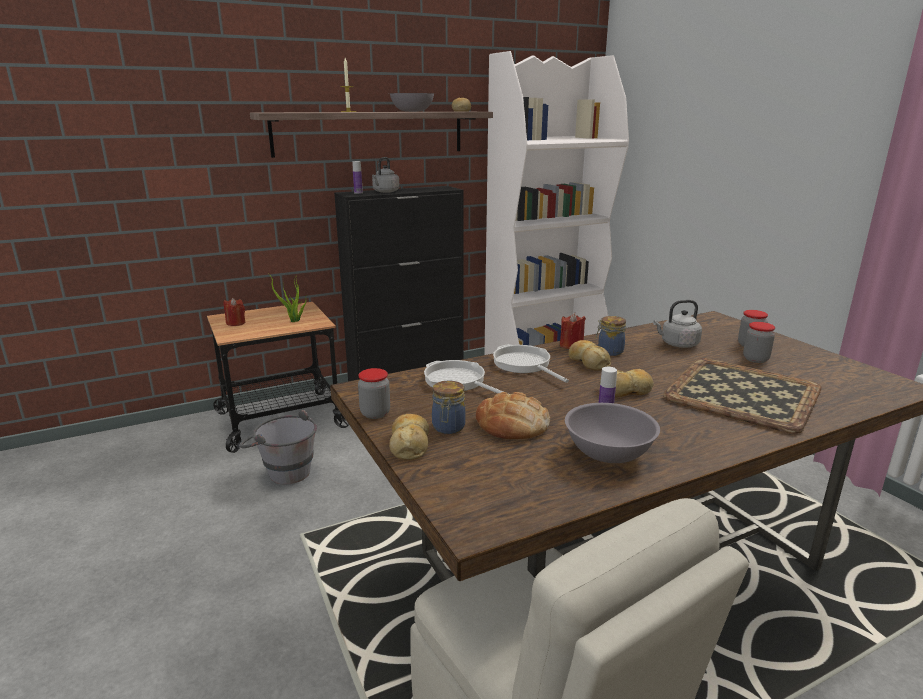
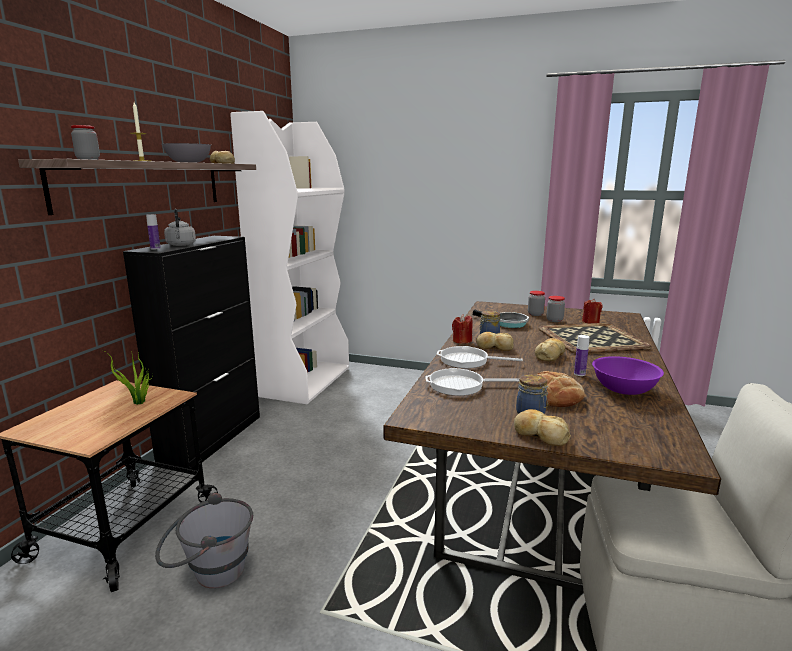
camera: 45 degrees left, 5 degrees down
red candle [224,298,246,326] -> red candle moved to [582,299,602,324]
jar [358,368,390,419] -> jar moved to [71,125,100,160]
grey bowl [565,403,660,463] -> purple bowl [592,356,664,395]
grey kettle [653,300,702,348] -> frying pan [473,310,529,328]

